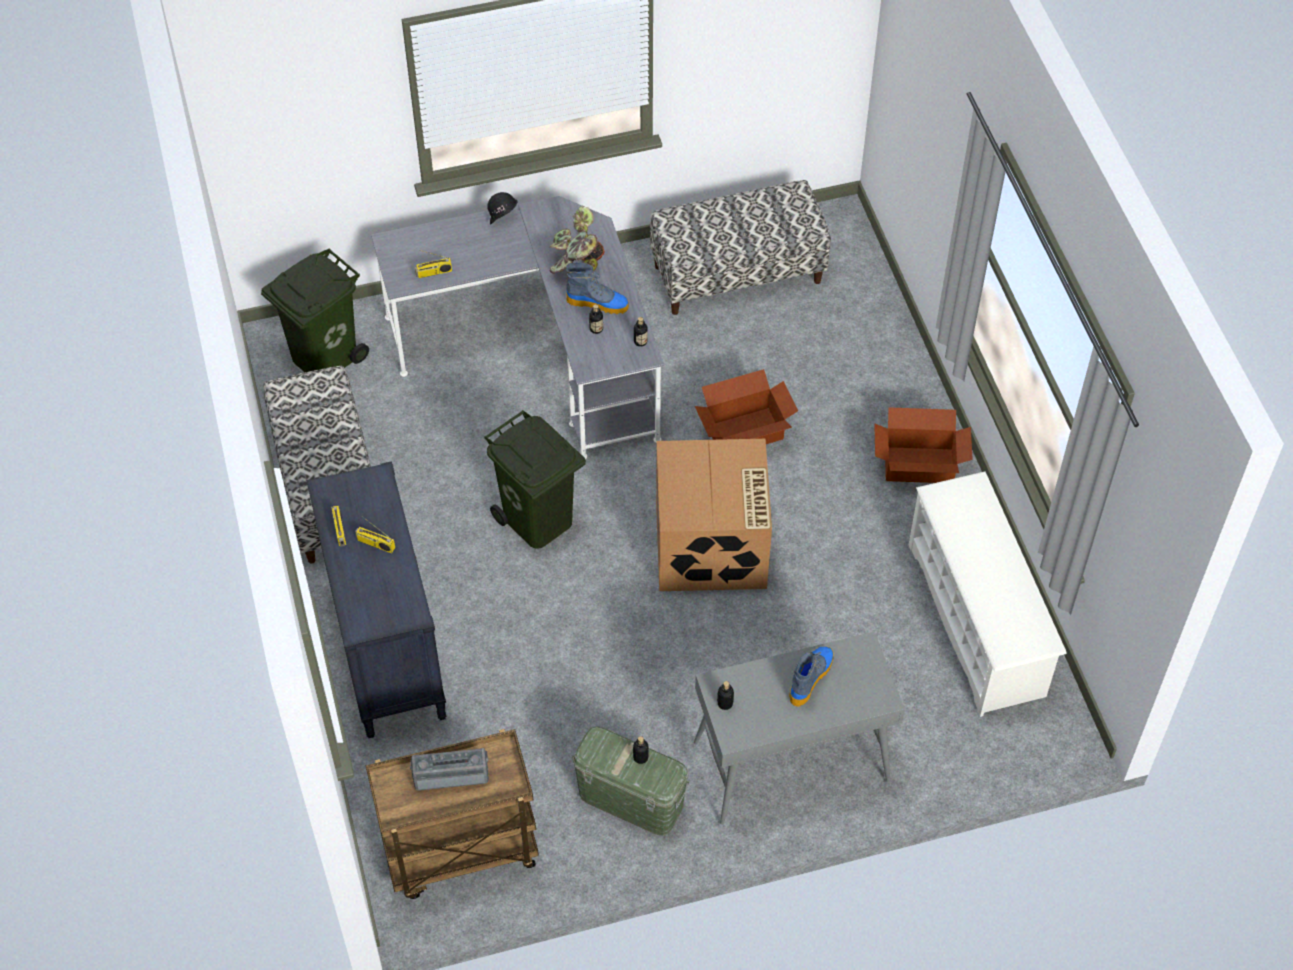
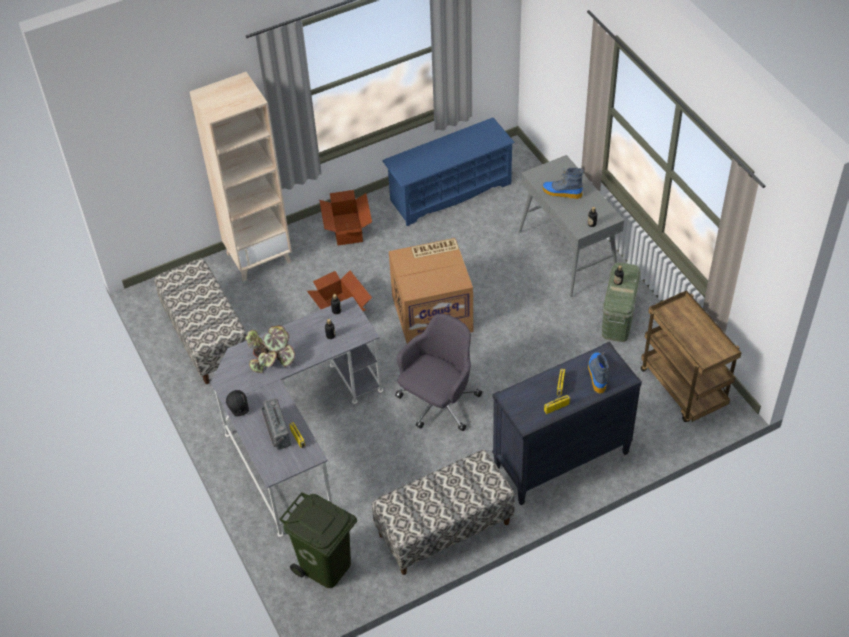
camera: 100 degrees left, 5 degrees down
radio [410,748,489,791] -> radio moved to [261,398,291,450]
green trash can [484,410,586,549] -> grey office chair [395,314,482,431]
boot [566,262,629,314] -> boot moved to [588,352,609,394]
white shoe rack [909,471,1067,717] -> blue shoe rack [383,118,515,226]
none -> beige bookcase [189,72,292,282]

